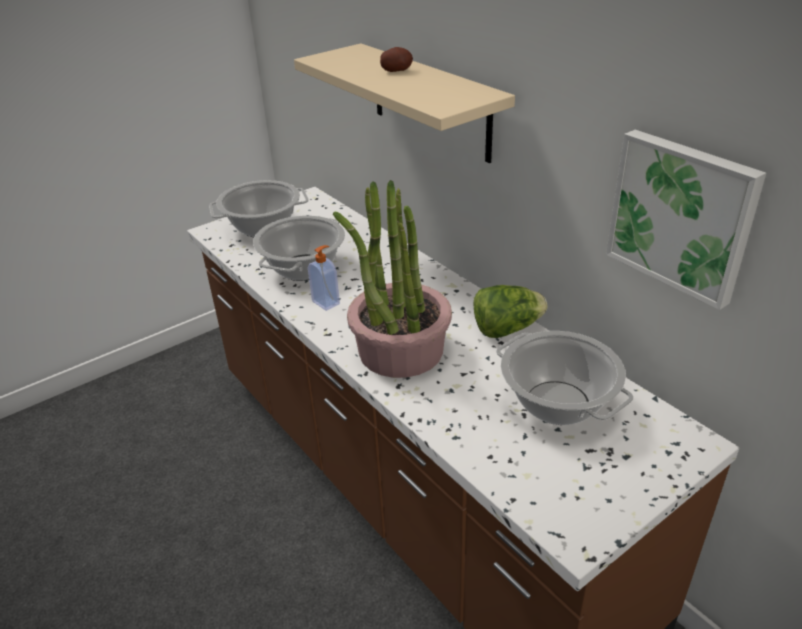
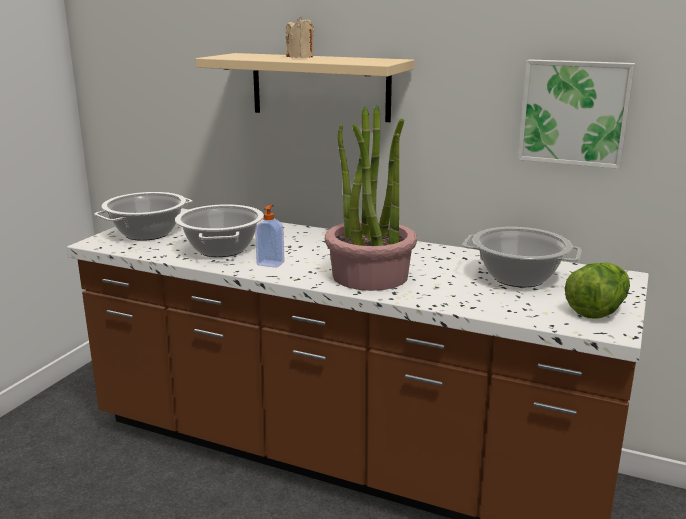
camera: 30 degrees left, 15 degrees down
potato [380,47,413,72] -> beige candle [285,16,314,58]
lettuce [473,285,547,338] -> lettuce moved to [565,263,630,319]

